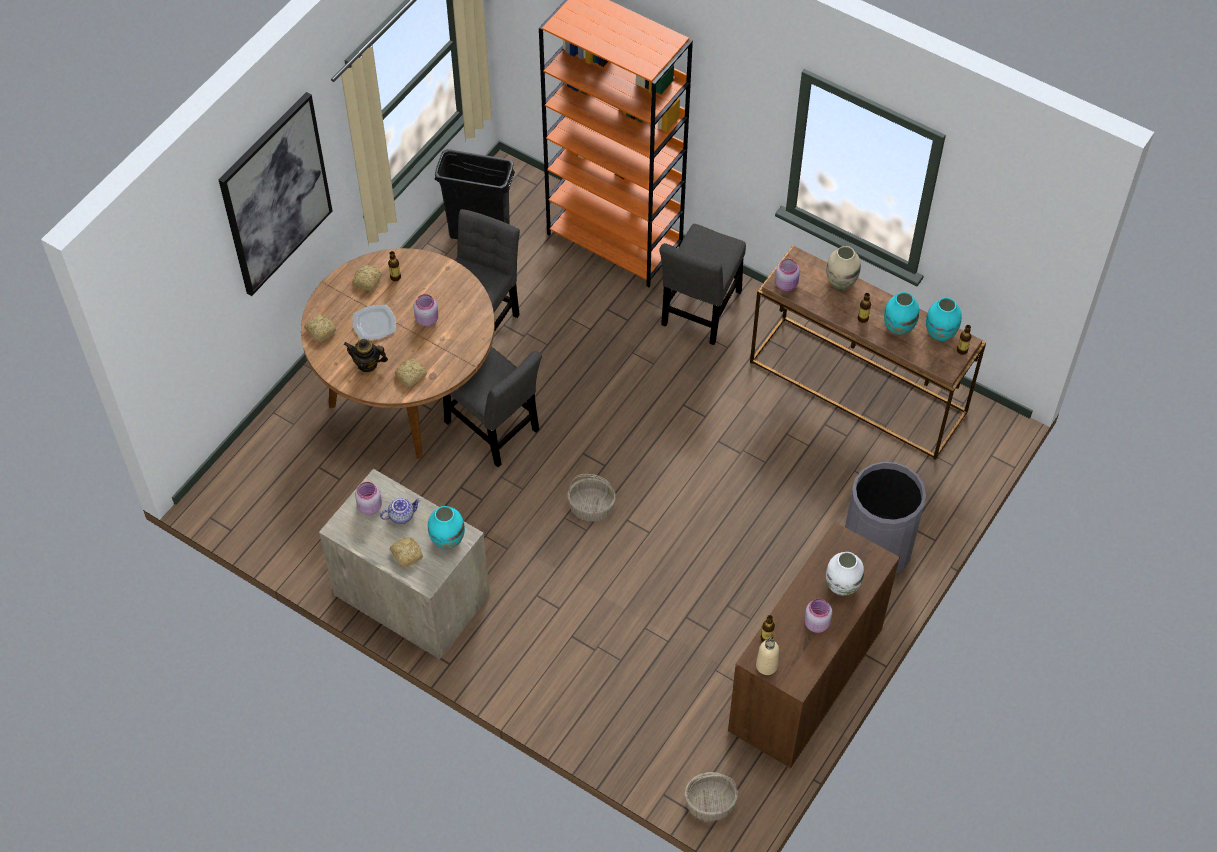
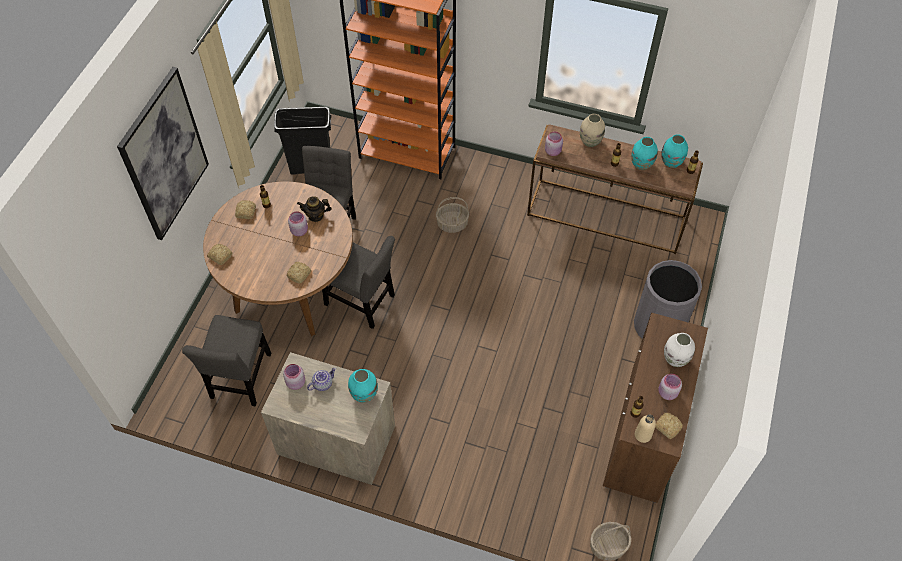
camera: 15 degrees left, 0 degrees up
teapot [344,339,388,372] -> teapot moved to [297,196,332,222]
plate [353,305,396,340] -> none
bread [390,537,423,568] -> bread moved to [655,413,683,439]
basket [567,474,616,522] -> basket moved to [436,197,469,233]
grey chair [659,224,746,345] -> grey chair moved to [182,315,271,406]

